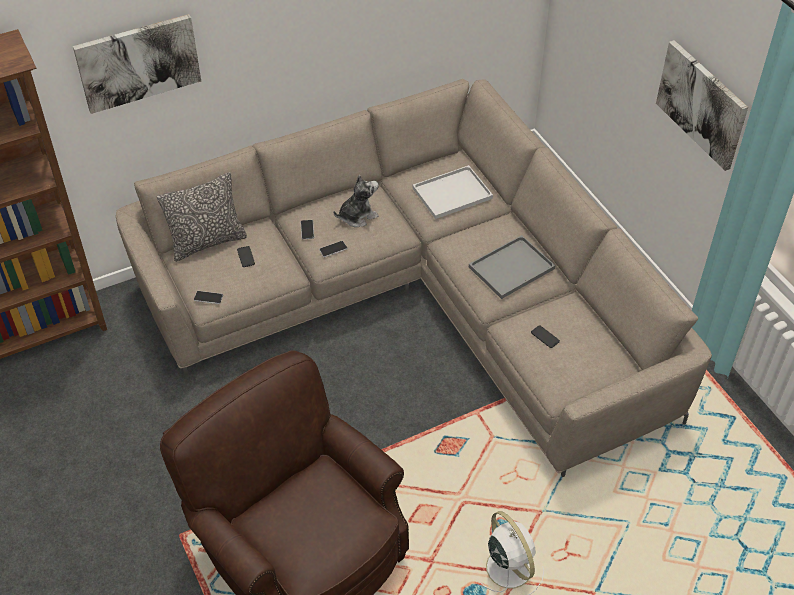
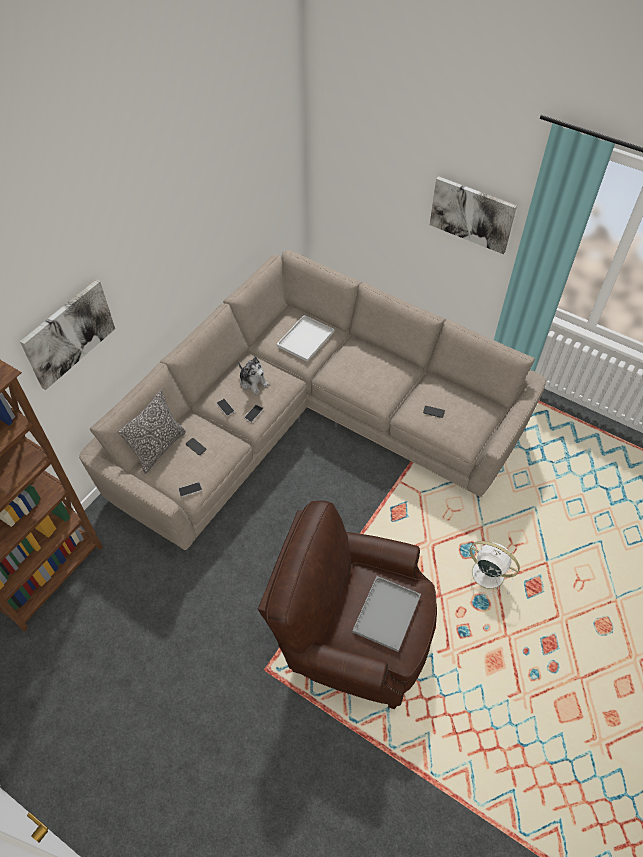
camera: 30 degrees left, 5 degrees up
plush toy [333,175,379,227] -> plush toy turned 105 degrees clockwise [238,357,269,394]
grey tray [469,235,556,299] -> grey tray moved to [352,576,421,652]

